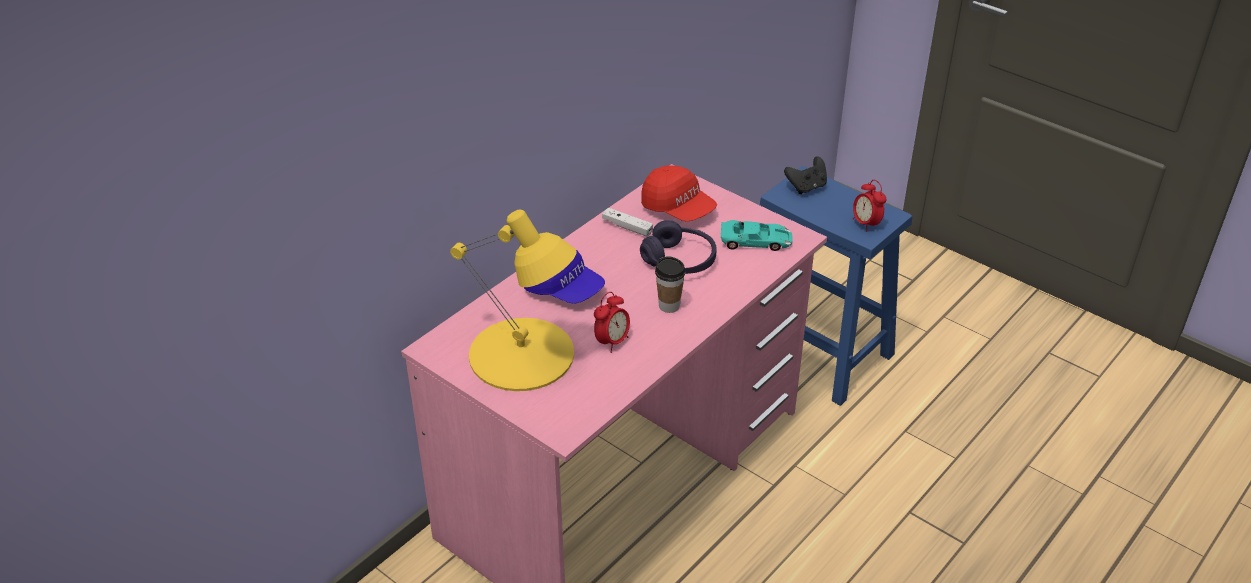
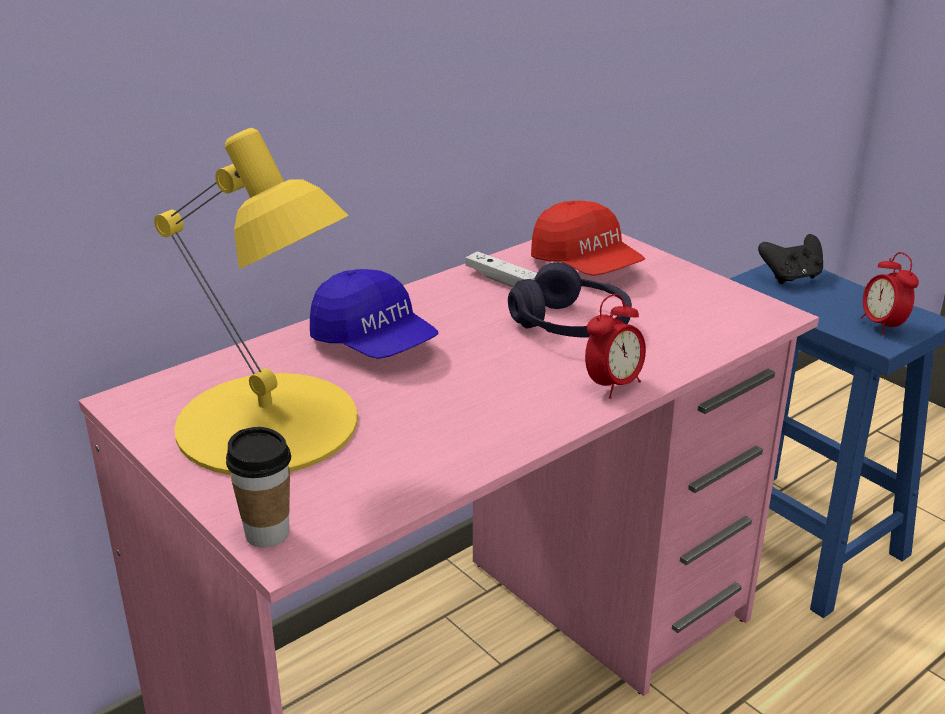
camera: 10 degrees right, 10 degrees down
alarm clock [594,292,630,353] -> alarm clock moved to [585,294,646,399]
cup [655,256,686,313] -> cup moved to [226,427,291,548]
turquoise toy car [721,220,793,251] -> none

